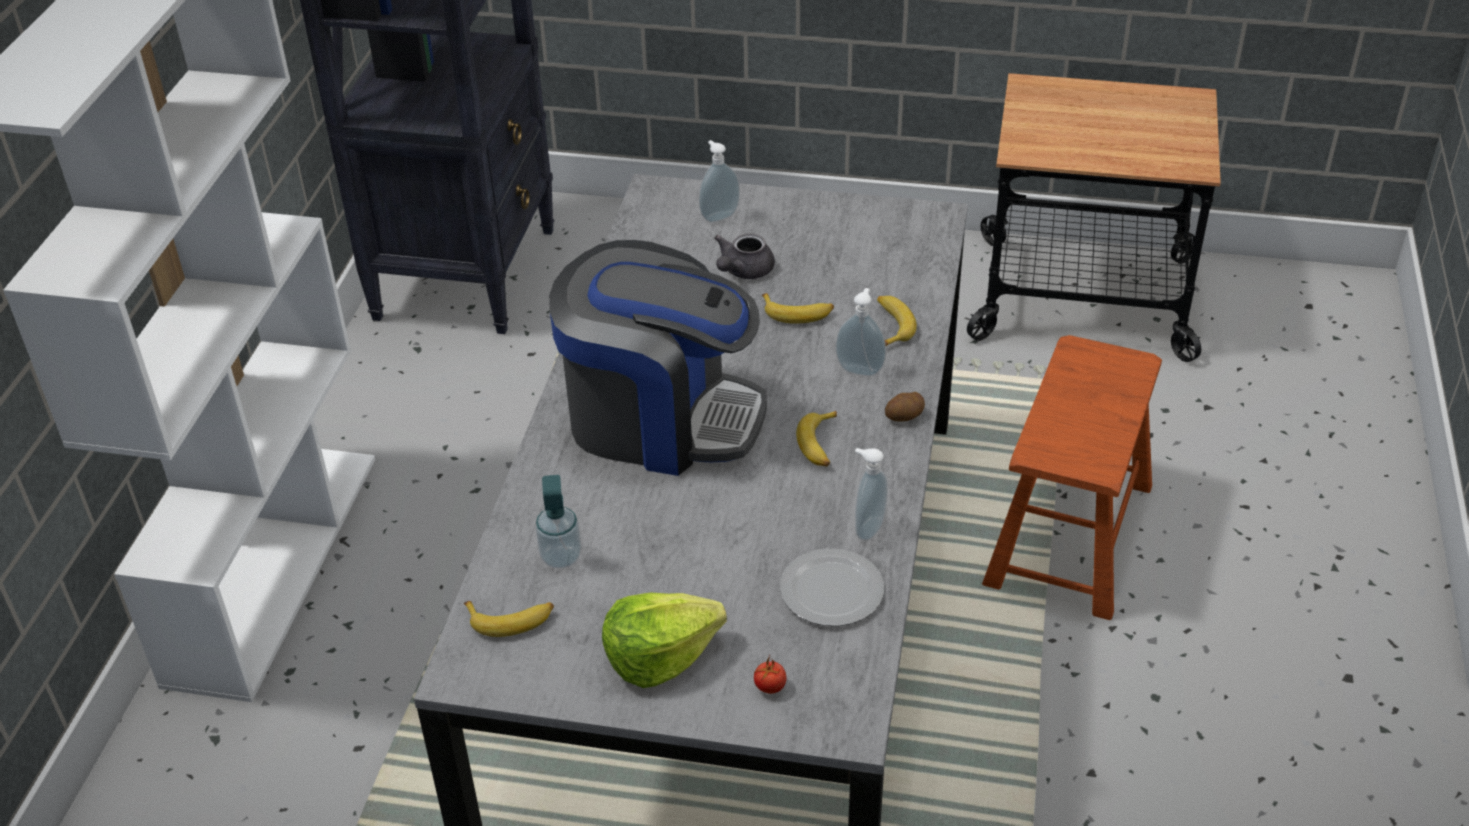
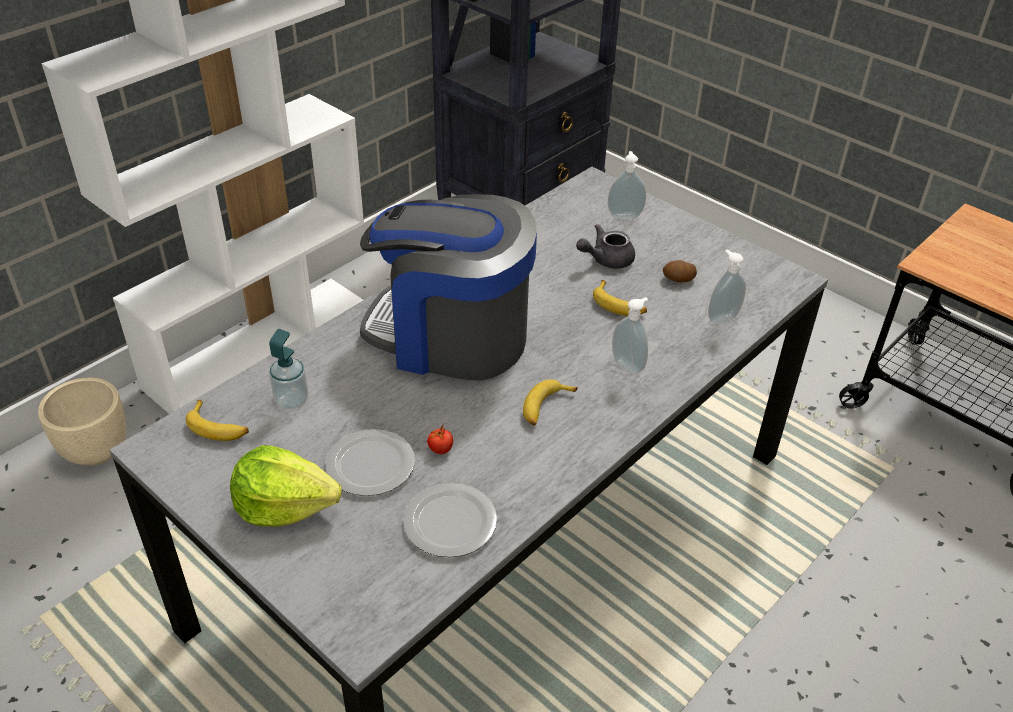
camera: 30 degrees right, 0 degrees up
coffee machine [549,240,767,476] -> coffee machine turned 150 degrees clockwise [360,194,537,380]
tomato [754,655,786,694] -> tomato moved to [427,423,453,454]
soap dispenser [855,448,888,541] -> soap dispenser moved to [708,250,746,324]
banana [877,296,917,346] -> none
potato [885,392,925,421] -> potato moved to [663,260,697,282]
brown stool [982,335,1162,620] -> none
none -> beige planter [38,378,126,466]
none -> plate [326,429,415,496]

